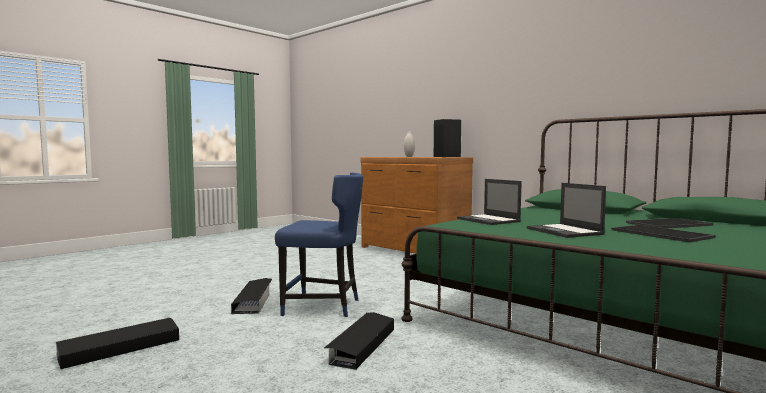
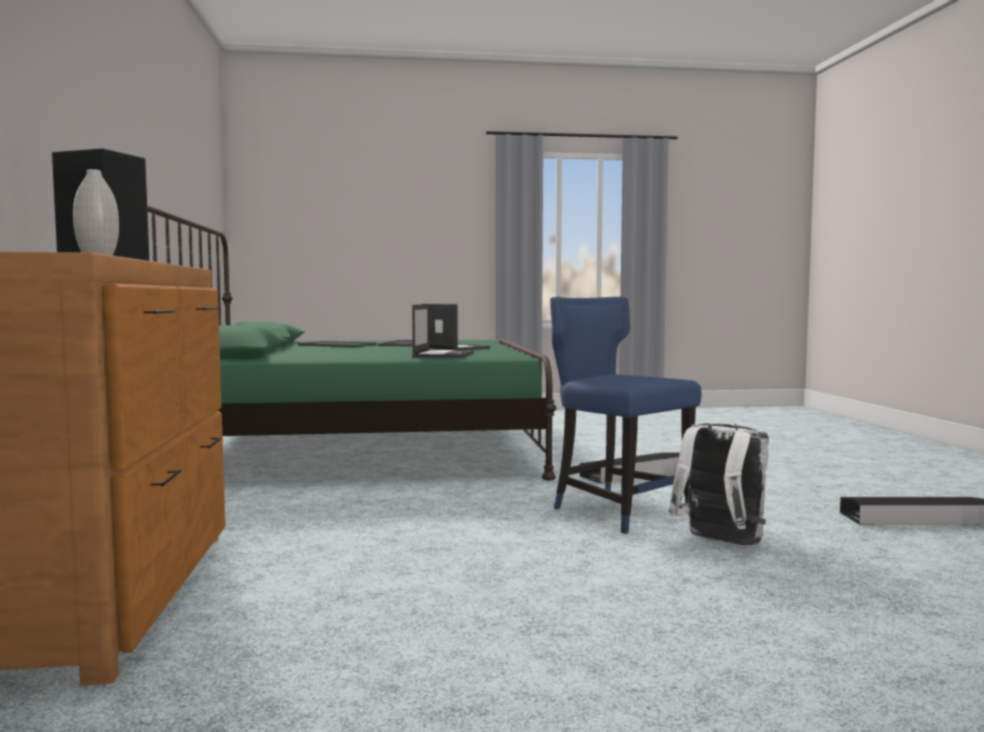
camera: 140 degrees left, 0 degrees up
black storage box [231,278,272,314] -> white backpack [668,420,769,546]
laptop [527,183,606,238] -> laptop turned 60 degrees counterclockwise [429,304,490,350]

